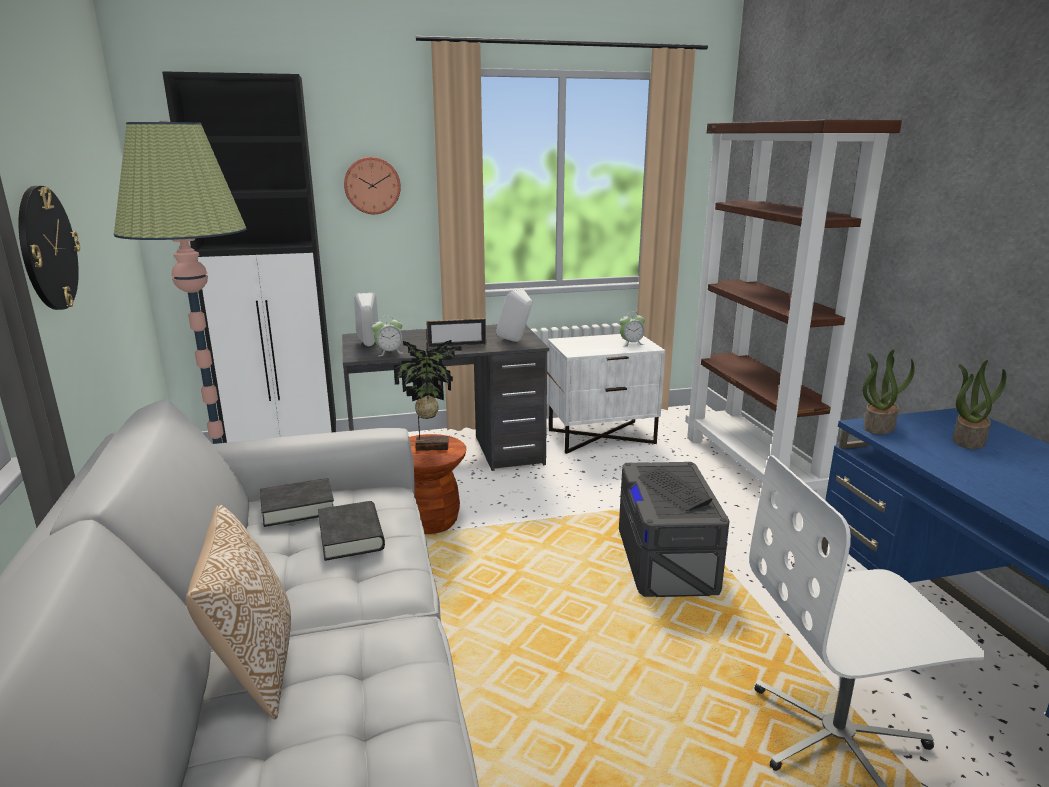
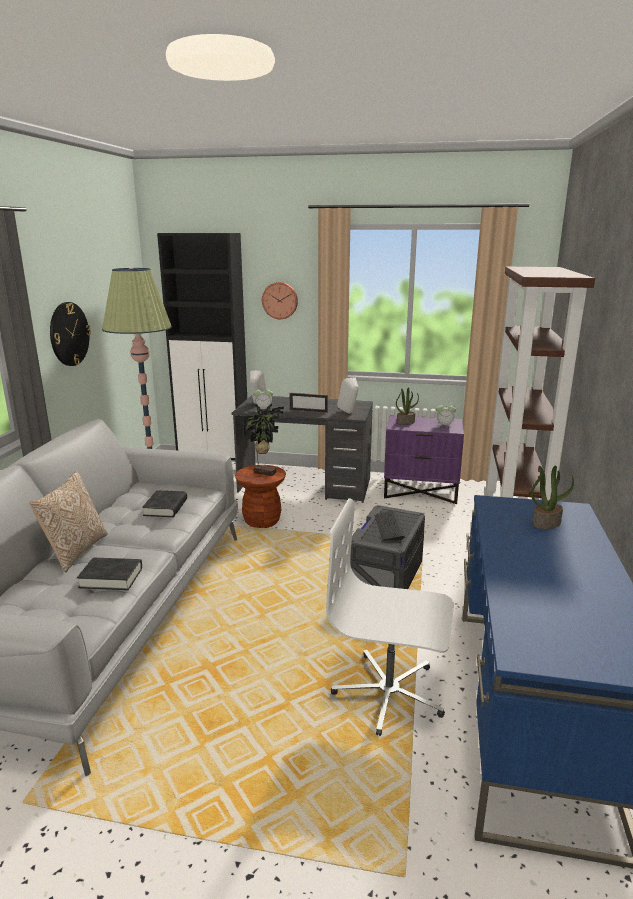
camera: 25 degrees right, 0 degrees up
black book [260,478,334,527] -> black book moved to [77,558,142,590]
white nightstand [547,334,665,454] -> purple nightstand [384,415,464,504]
potted plant [862,349,915,434] -> potted plant moved to [396,388,419,425]

